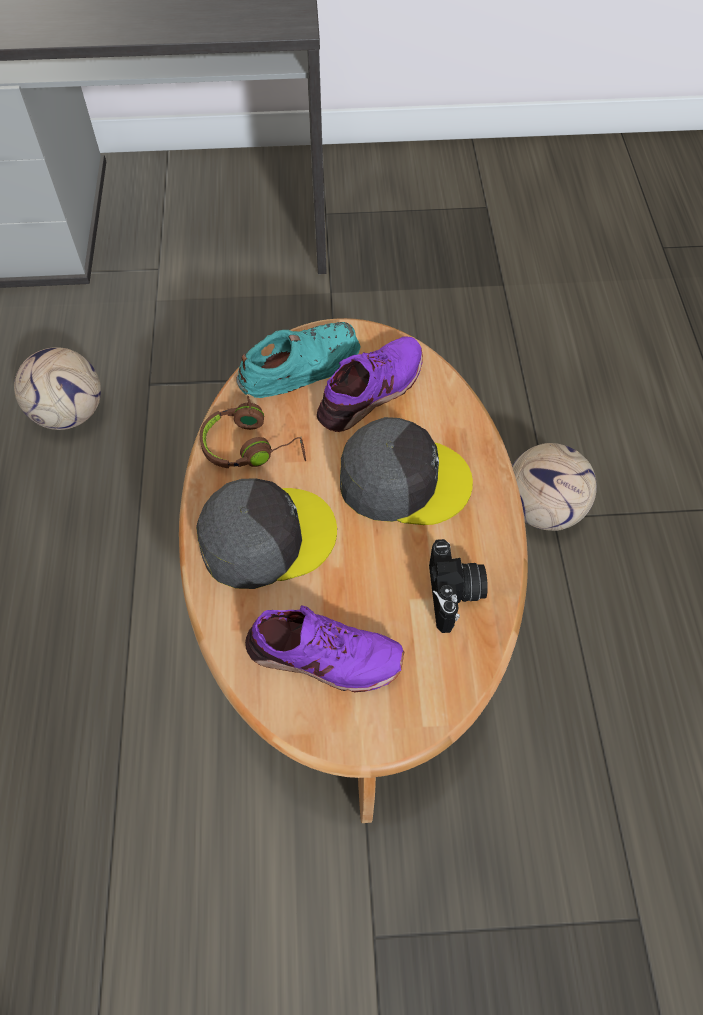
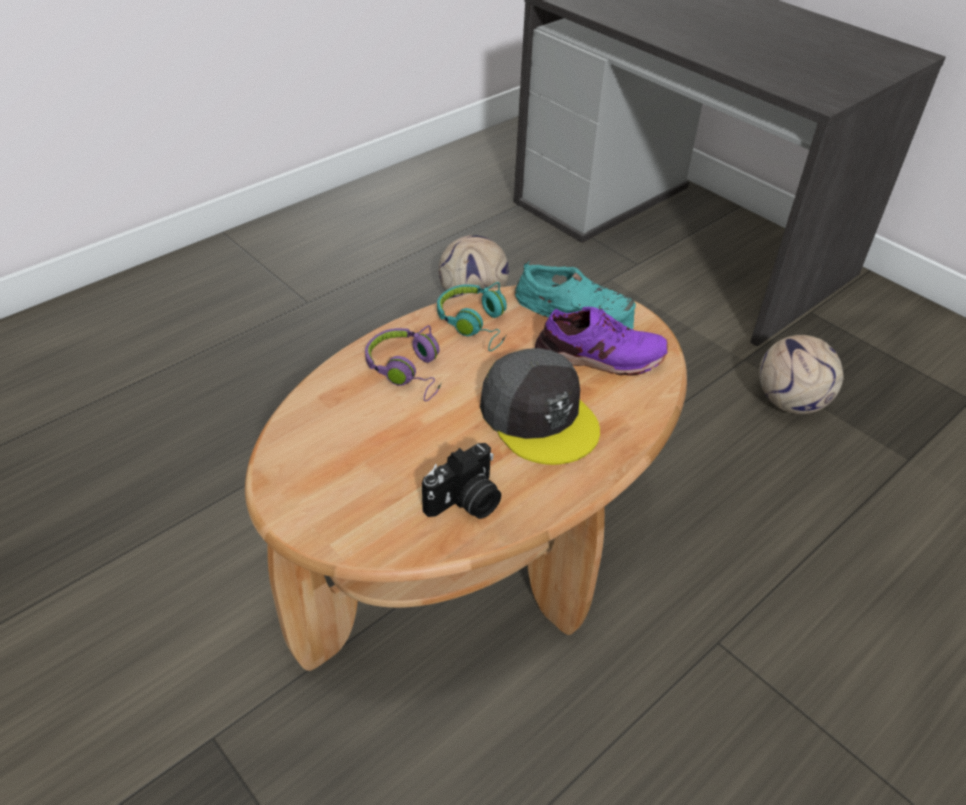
camera: 50 degrees right, 15 degrees down
grey cap [196,478,337,589] -> purple headphones [365,325,442,402]
brown headphones [200,396,306,468] -> turquoise headphones [437,282,507,351]
purple shoe [245,606,404,693] -> none
football [512,443,597,531] -> football moved to [759,335,843,414]

